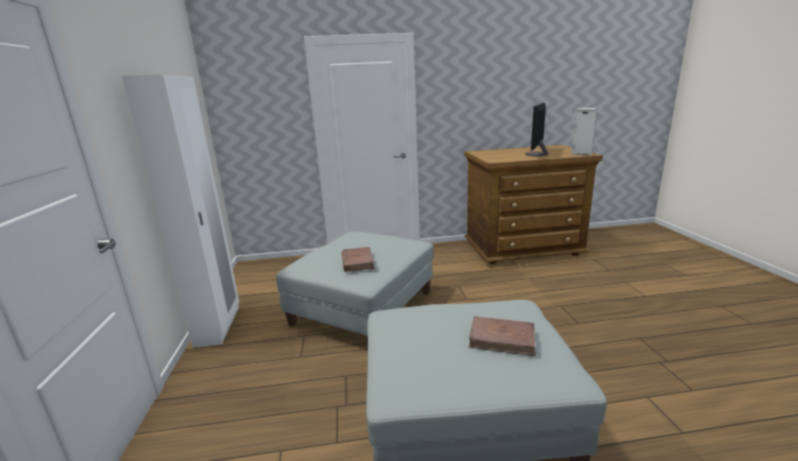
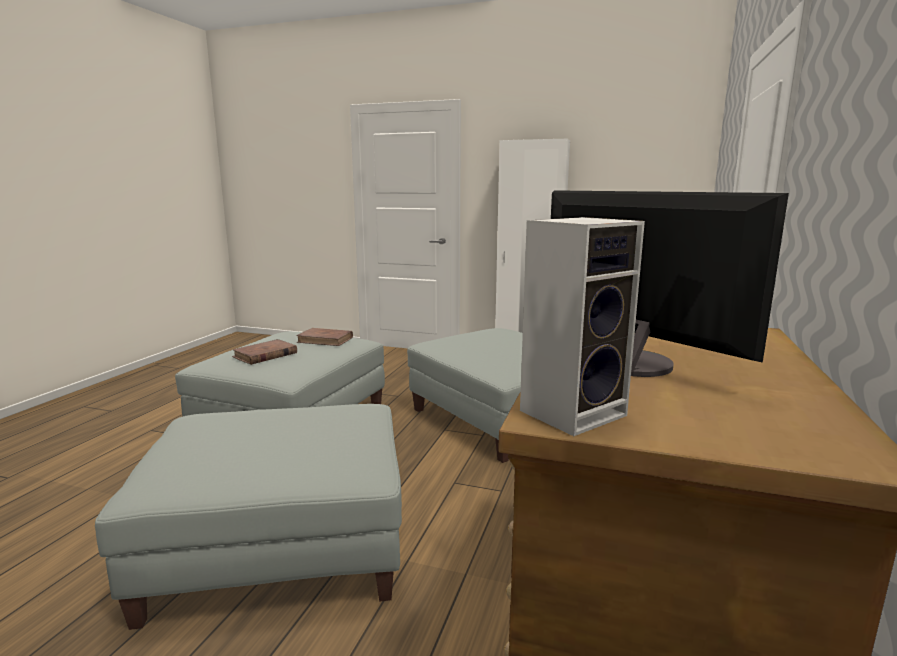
camera: 115 degrees right, 5 degrees down
brown book [342,247,375,272] -> brown book moved to [296,328,353,346]
none -> grey ottoman [95,404,402,630]

